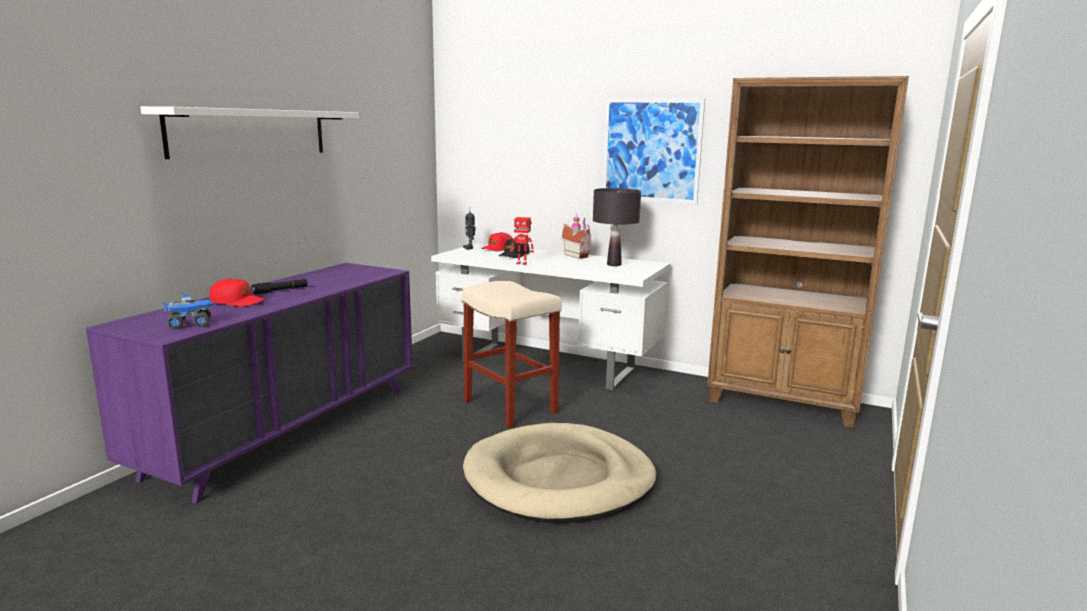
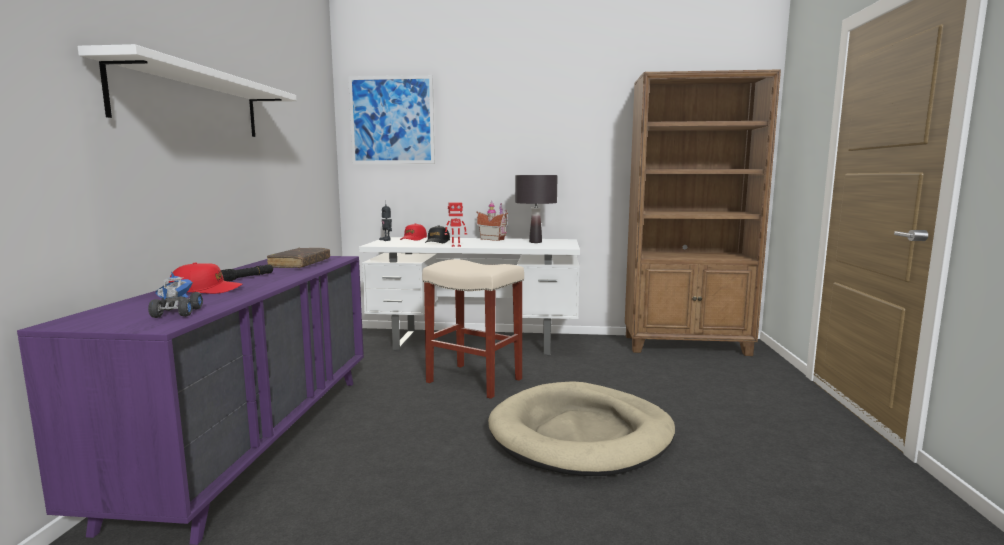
camera: 20 degrees left, 5 degrees down
toy truck [163,293,214,329] -> toy truck turned 60 degrees counterclockwise [148,272,203,318]
picture [603,98,705,204] -> picture moved to [348,75,435,164]
none -> brown book [267,248,330,268]

